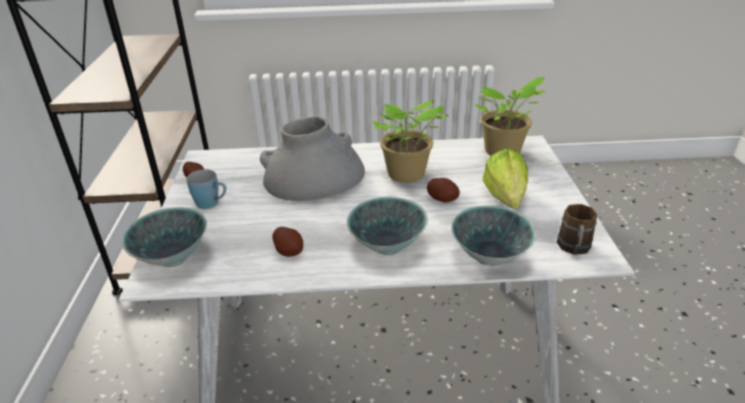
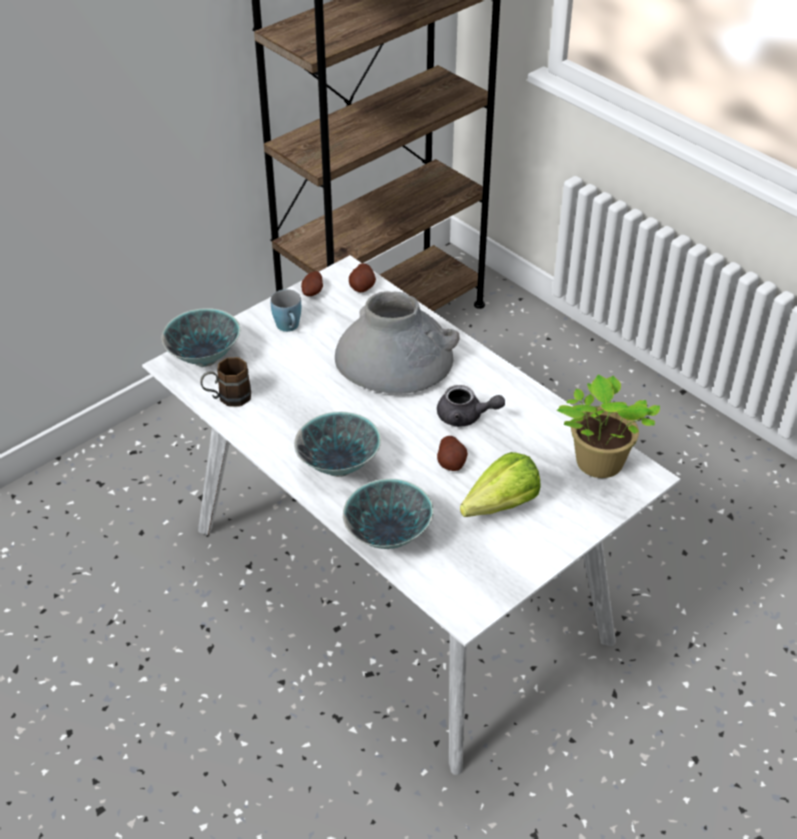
camera: 50 degrees right, 10 degrees up
potato [272,227,303,257] -> potato moved to [349,263,376,292]
potted plant [373,100,449,183] -> grey teapot [437,385,505,427]
brown mug [557,204,597,255] -> brown mug moved to [200,357,251,407]

